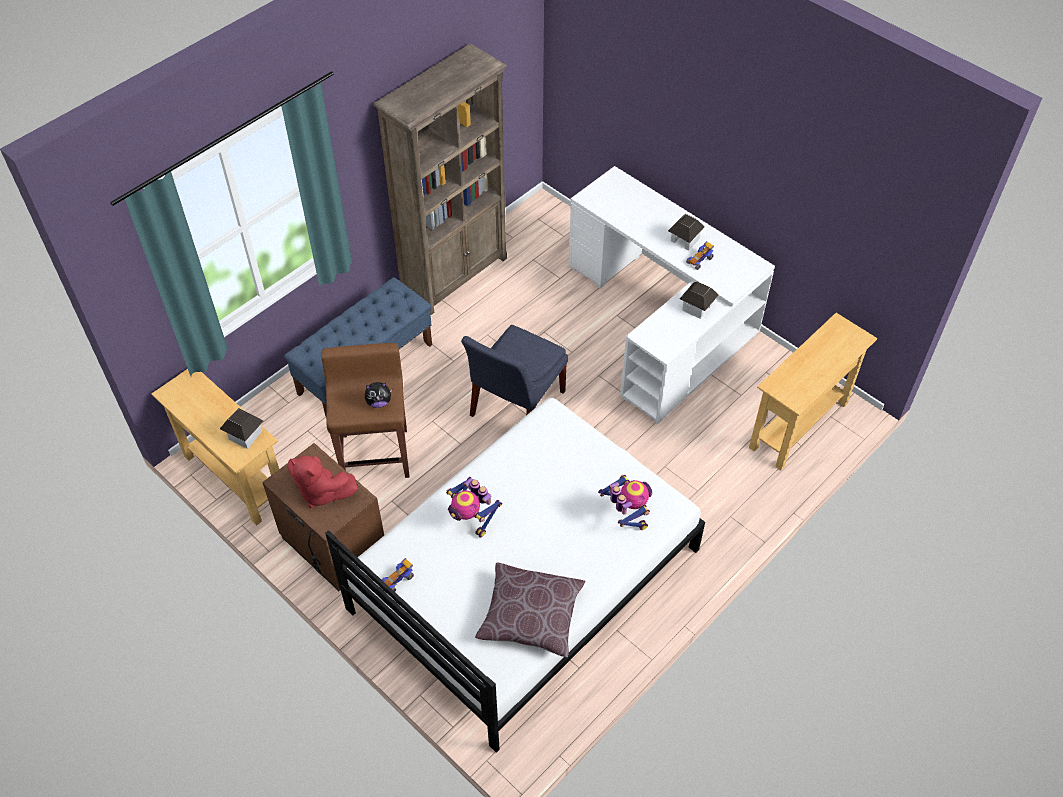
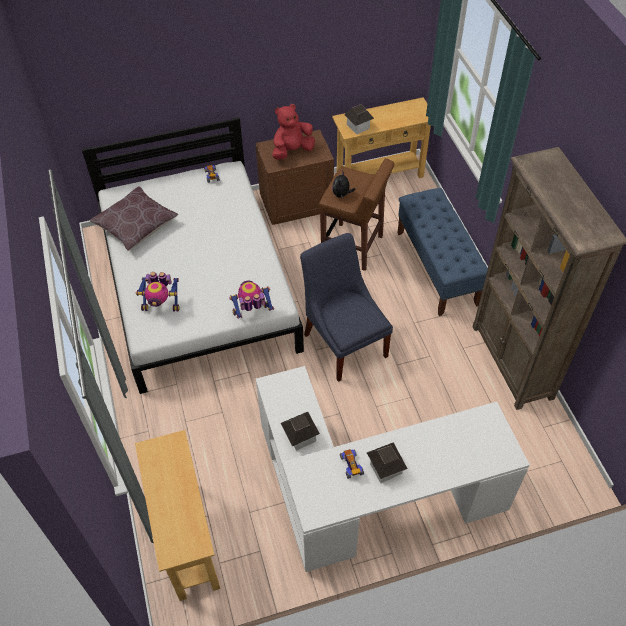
camera: 120 degrees right, 0 degrees up
toy robot [446,477,502,538] -> toy robot moved to [229,280,274,319]

